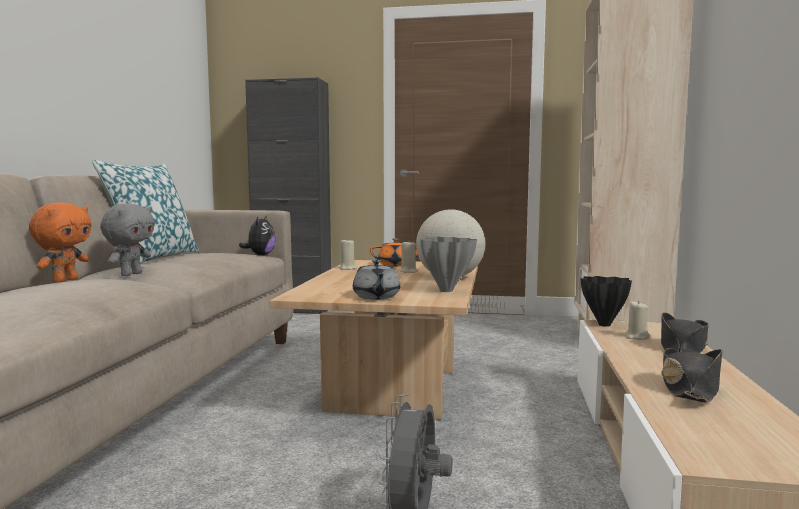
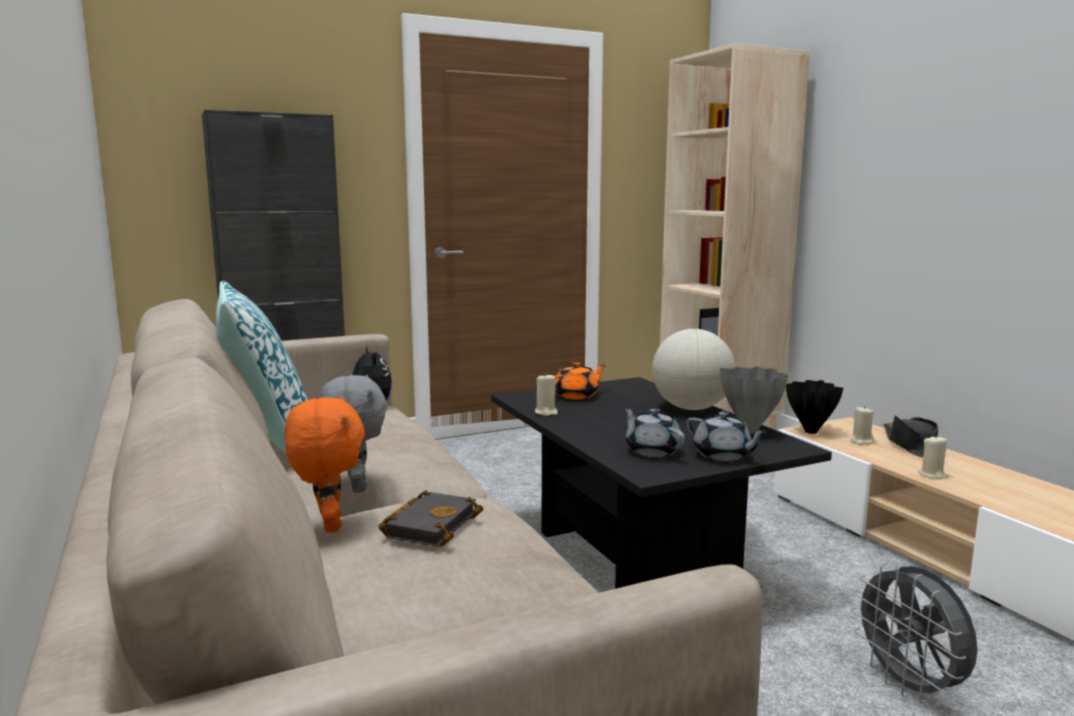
camera: 35 degrees left, 5 degrees up
beige coffee table [270,260,478,420] -> black coffee table [491,377,832,589]
beige candle [400,242,418,273] -> beige candle moved to [918,435,948,480]
black hat [661,348,722,402] -> none
none -> black book [378,491,483,547]
none -> grey teapot [624,407,685,457]

